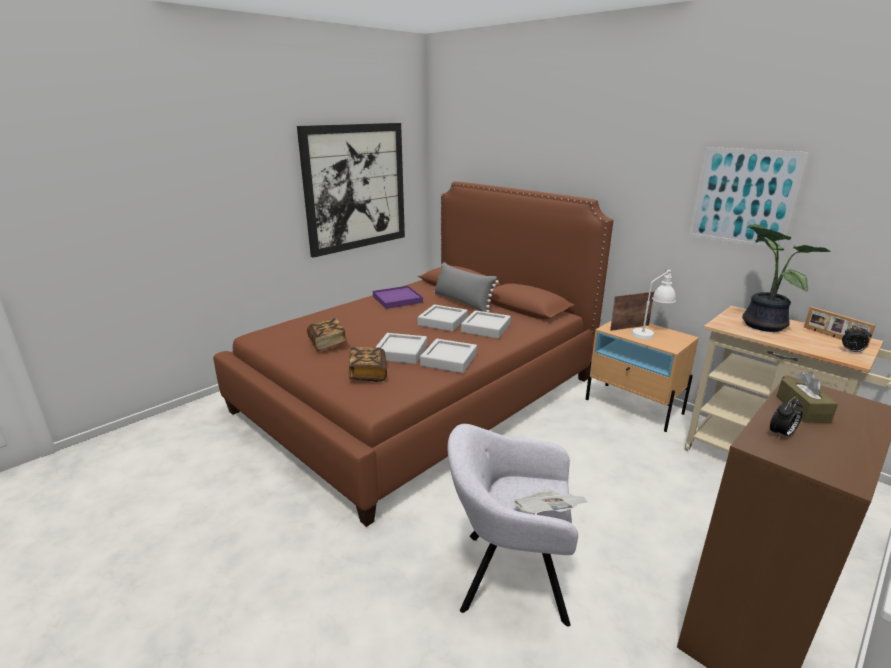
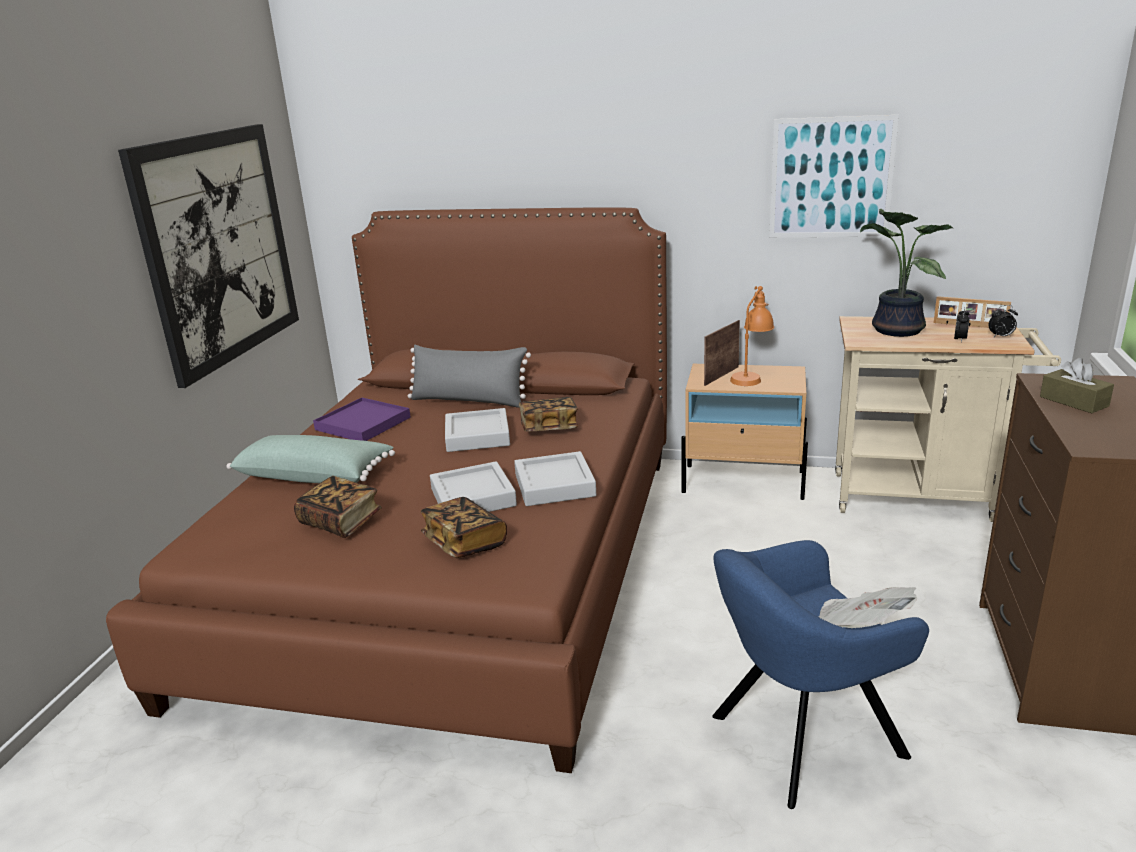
camera: 30 degrees left, 0 degrees up
grey armchair [448,424,578,626] -> blue armchair [712,540,929,809]
grey tray [461,310,511,339] -> book [519,397,578,432]
white table lamp [631,269,676,339] -> orange table lamp [730,286,774,386]
alarm clock [770,396,803,439] -> alarm clock moved to [954,308,970,342]
none -> green pillow [227,435,395,483]

